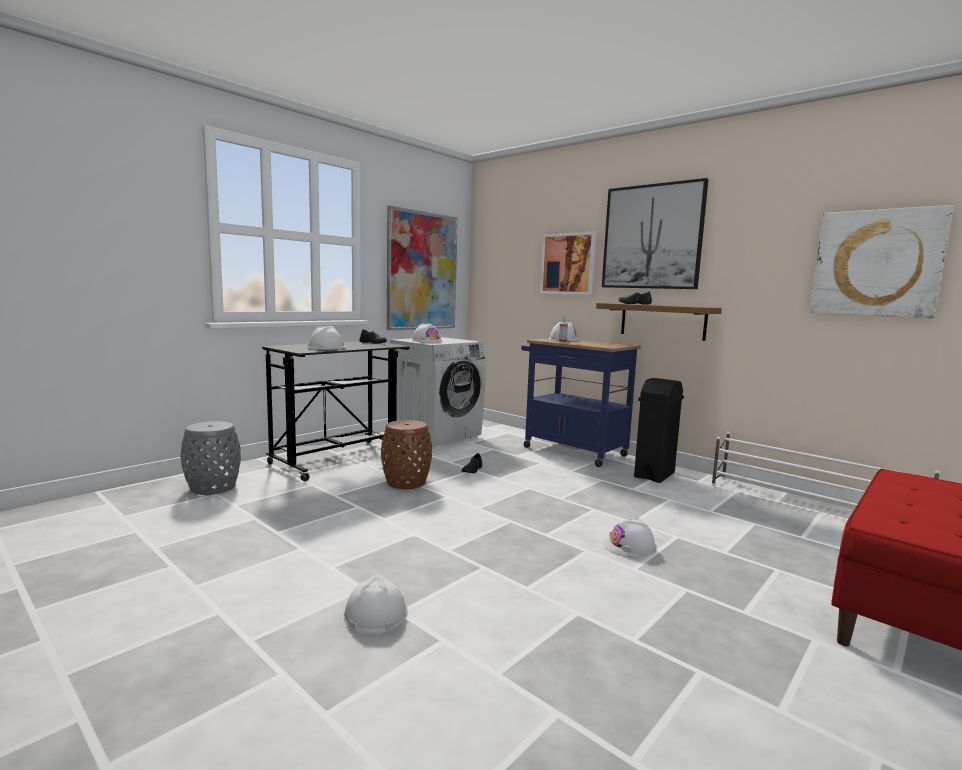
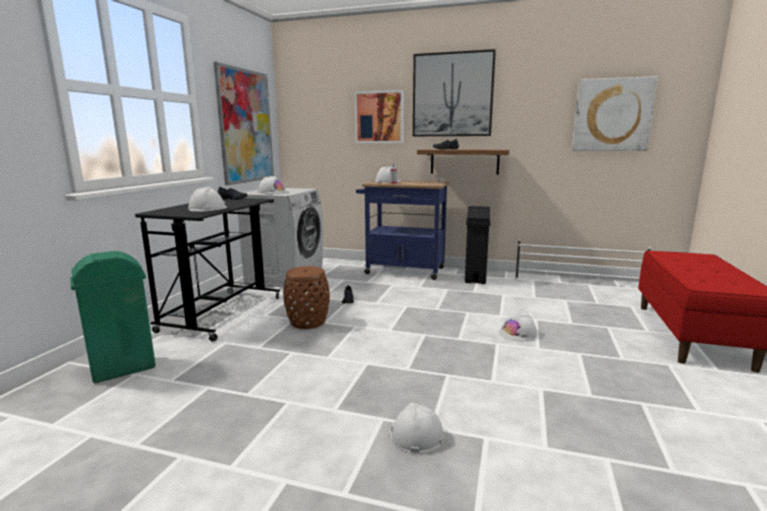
camera: 25 degrees left, 5 degrees up
grey stool [181,421,241,495] -> green trash can [70,251,156,383]

